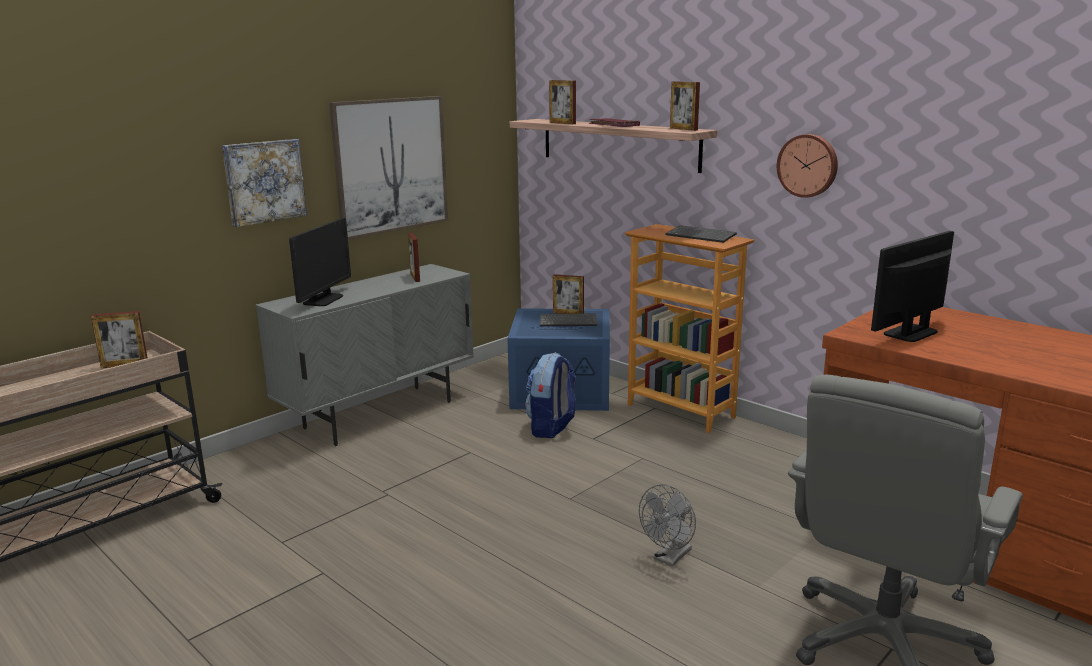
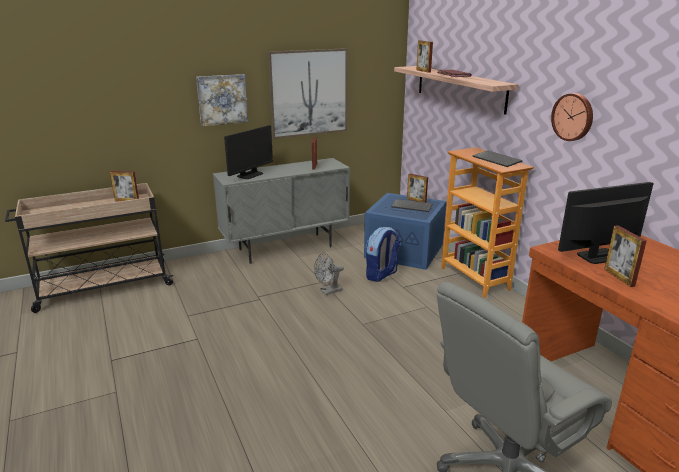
camera: 20 degrees right, 5 degrees up
grey fan [639,484,696,566] -> grey fan moved to [314,253,344,295]
picture frame [670,81,700,131] -> picture frame moved to [604,225,647,287]

